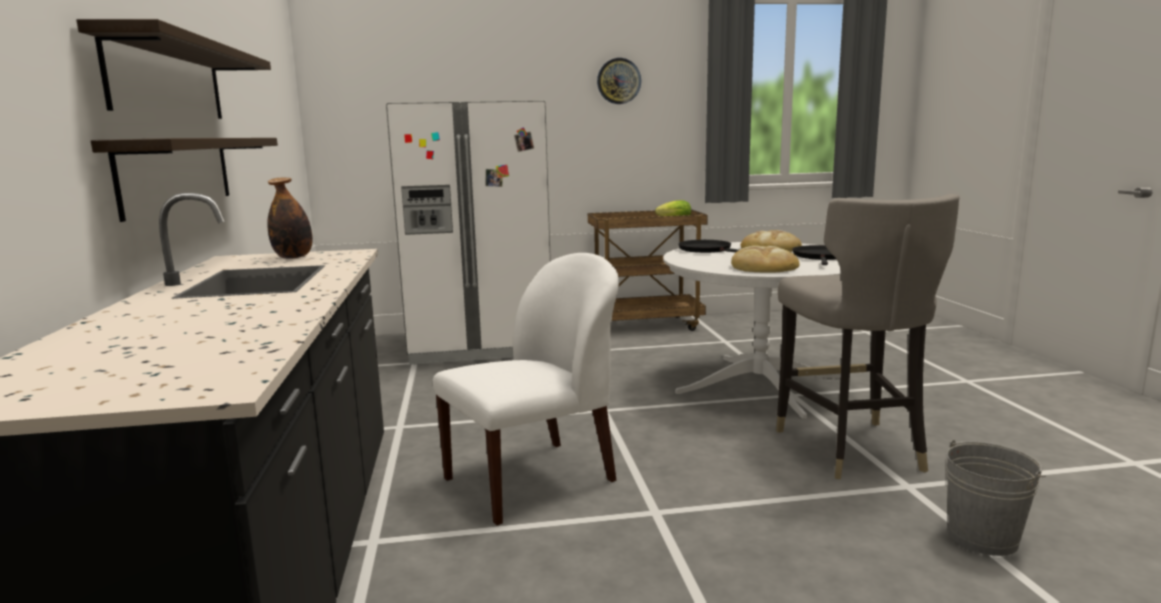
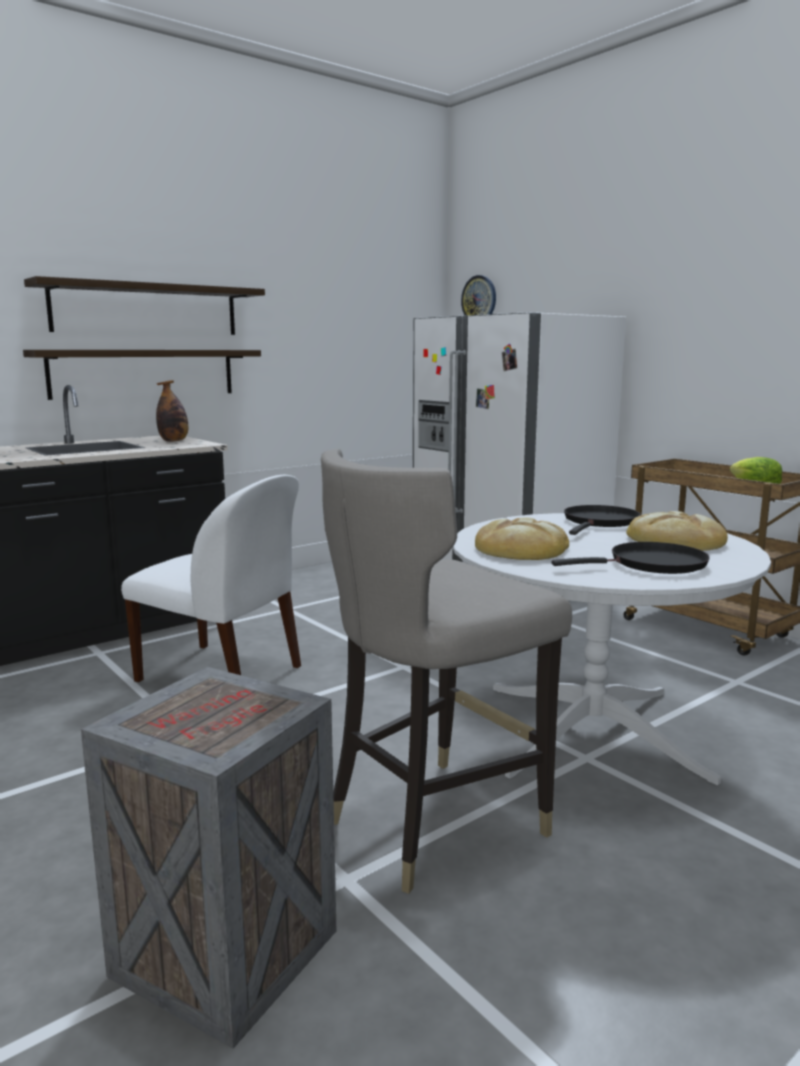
camera: 60 degrees right, 0 degrees up
wall clock [597,58,641,104] -> wall clock moved to [461,275,496,316]
grey bucket [946,440,1046,556] -> crate [81,667,336,1049]

